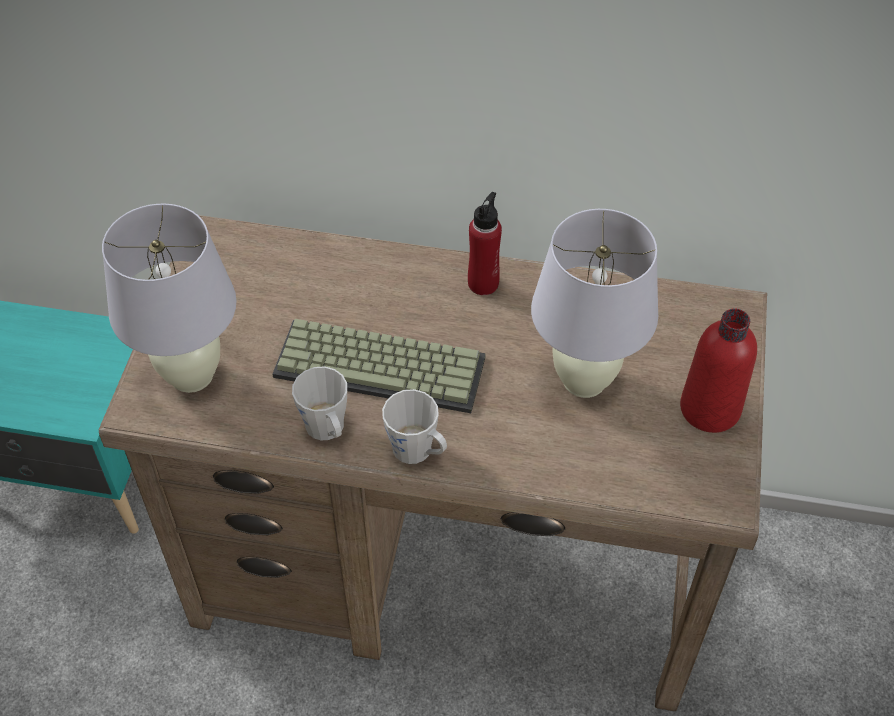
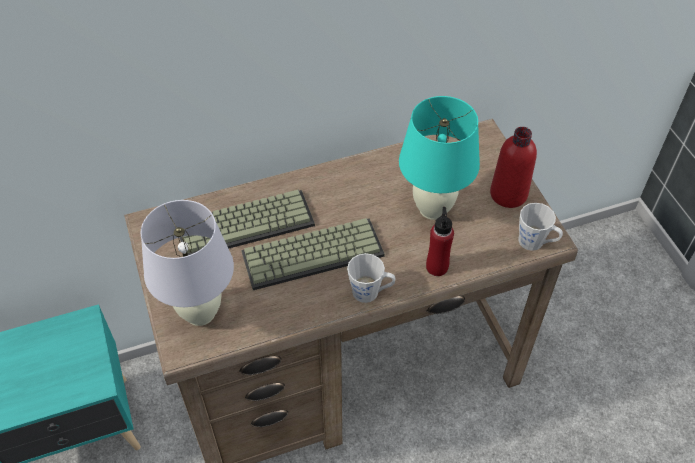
camera: 30 degrees left, 0 degrees up
grey mug [292,367,347,440] -> grey mug moved to [518,203,563,251]
red bottle [468,192,502,295] -> red bottle moved to [426,207,454,276]
white table lamp [531,209,658,398] -> turquoise table lamp [399,96,480,220]
none -> keyboard [180,189,315,255]

